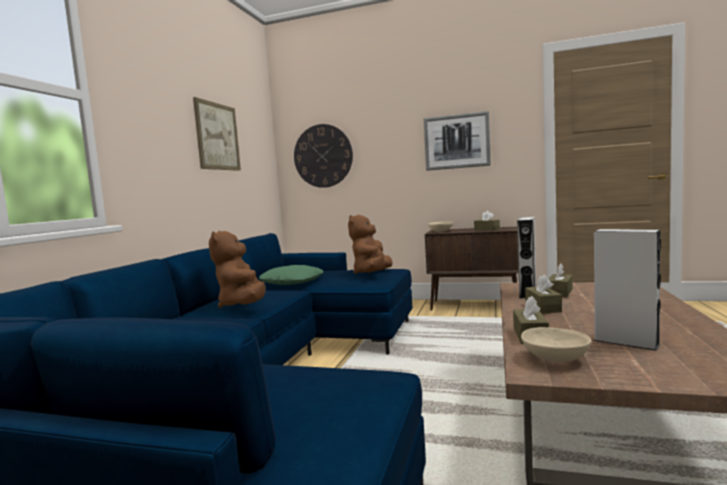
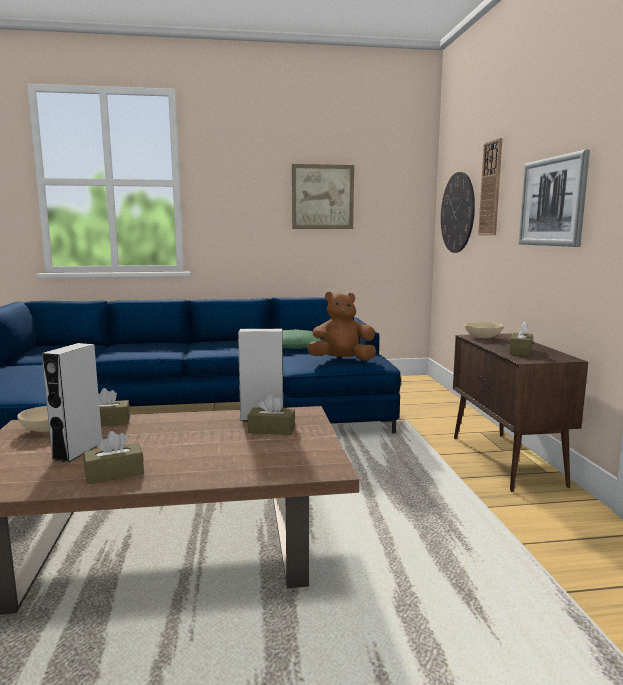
camera: 65 degrees right, 5 degrees up
brown plush toy [209,231,266,308] -> none
brown tissue box [525,275,562,314] -> brown tissue box moved to [84,431,144,484]
none -> wall clock [478,138,502,235]

